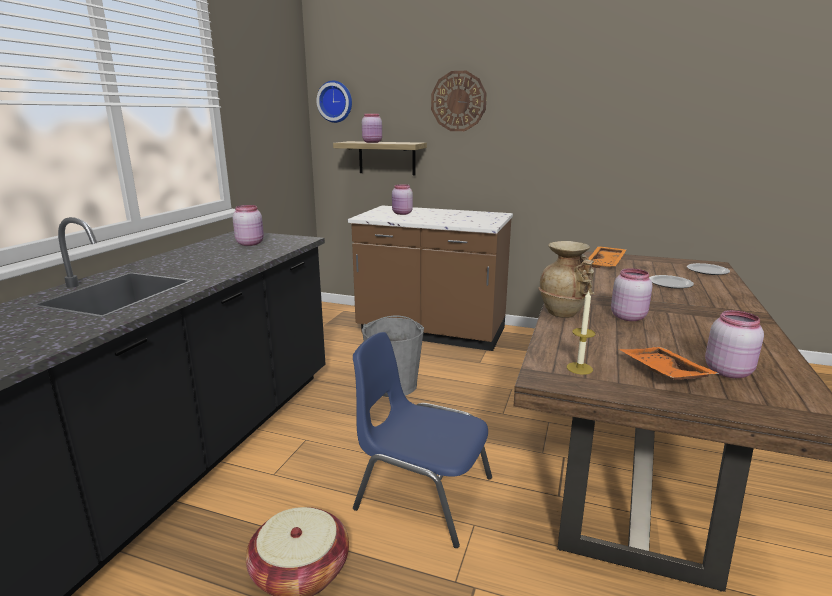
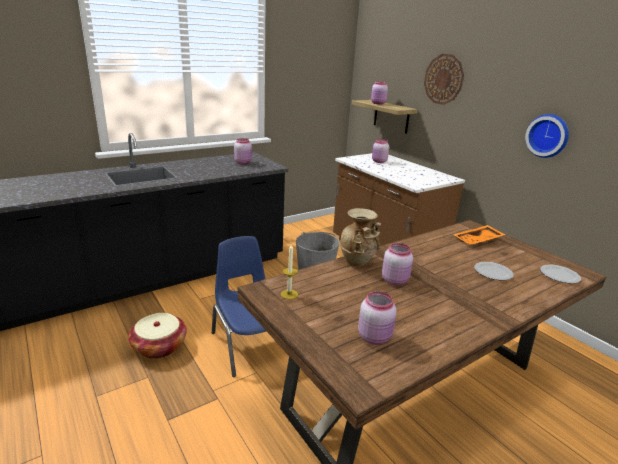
camera: 35 degrees right, 5 degrees up
wall clock [316,81,352,123] -> wall clock moved to [525,114,569,158]
orange tray [619,347,720,380] -> none

